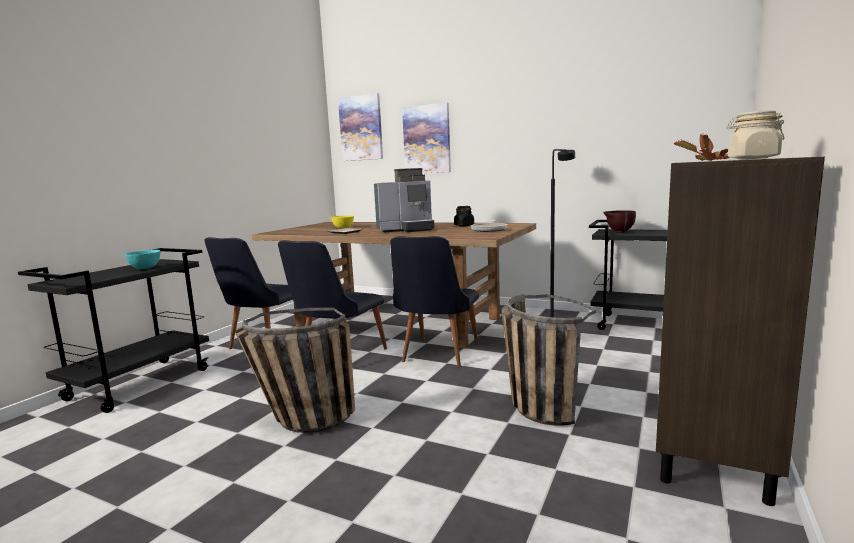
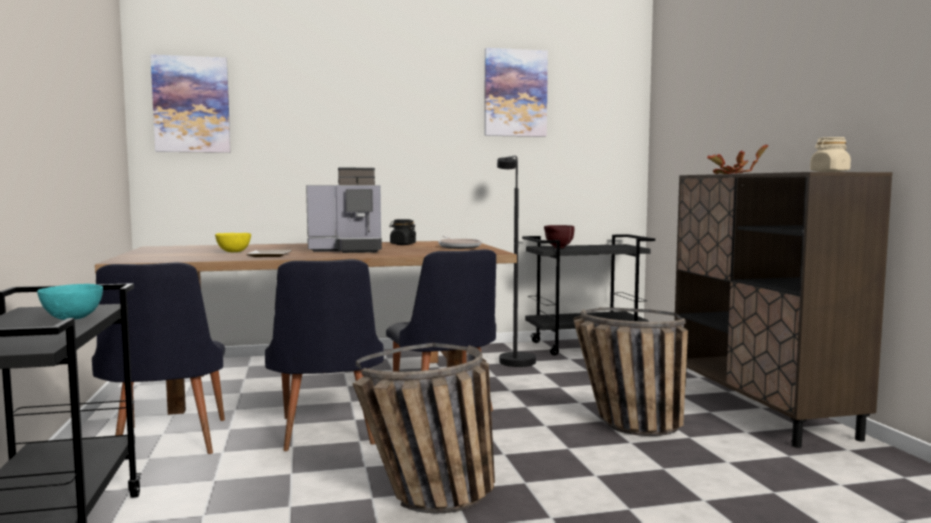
camera: 40 degrees left, 5 degrees down
coffee machine [374,168,435,232] -> coffee machine turned 45 degrees clockwise [306,168,382,253]
picture [402,103,451,173] -> picture moved to [484,48,548,137]

